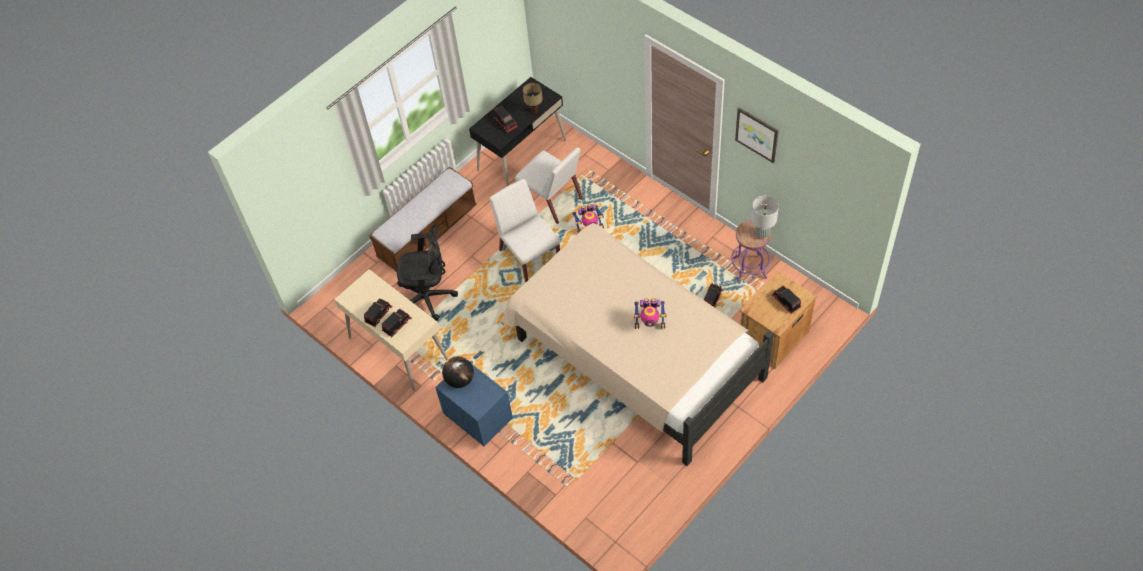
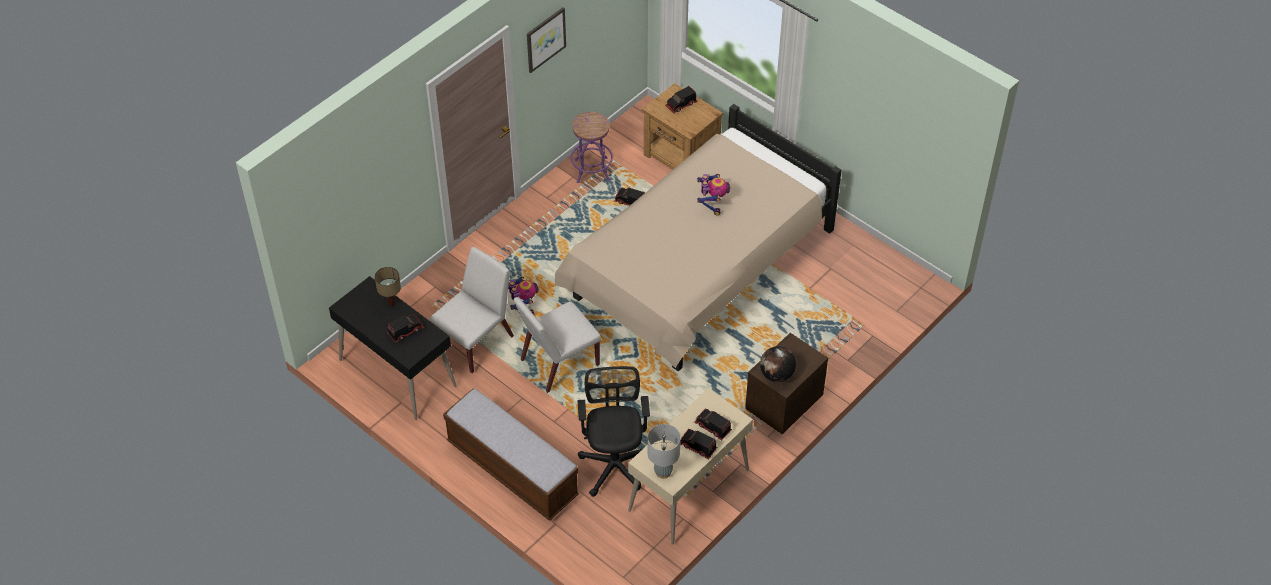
camera: 95 degrees left, 5 degrees down
blue nightstand [435,364,513,446] -> brown nightstand [745,333,828,435]
grey table lamp [751,195,779,240] -> grey table lamp moved to [647,424,681,479]

